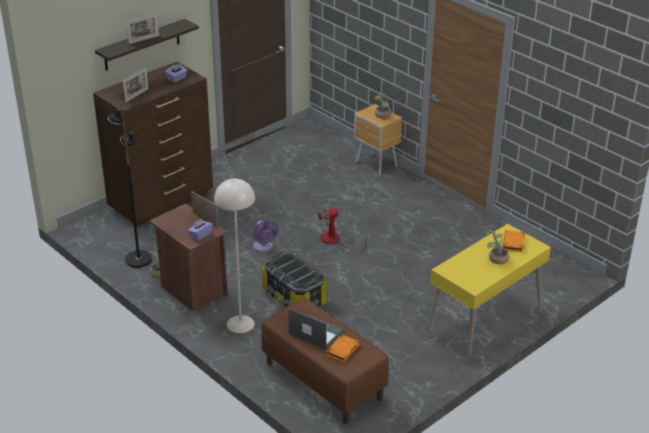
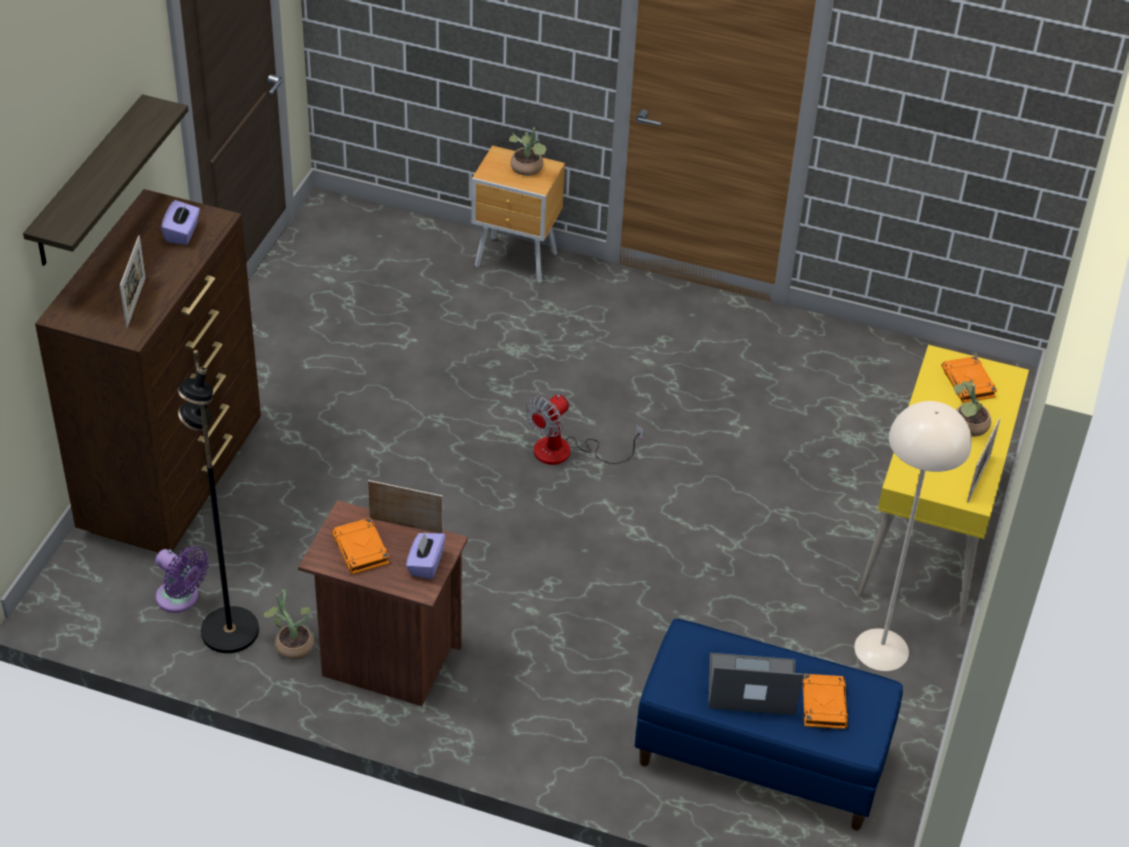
camera: 30 degrees left, 10 degrees up
picture frame [126,13,159,44] -> picture frame moved to [967,418,1001,502]
beige floor lamp [214,178,255,333] -> beige floor lamp moved to [854,401,972,671]
purple fan [253,220,278,252] -> purple fan moved to [155,546,209,613]
brown bench [261,298,389,424] -> blue bench [634,619,903,831]
storage box [262,249,328,307] -> none
none -> orange book [332,518,390,574]

